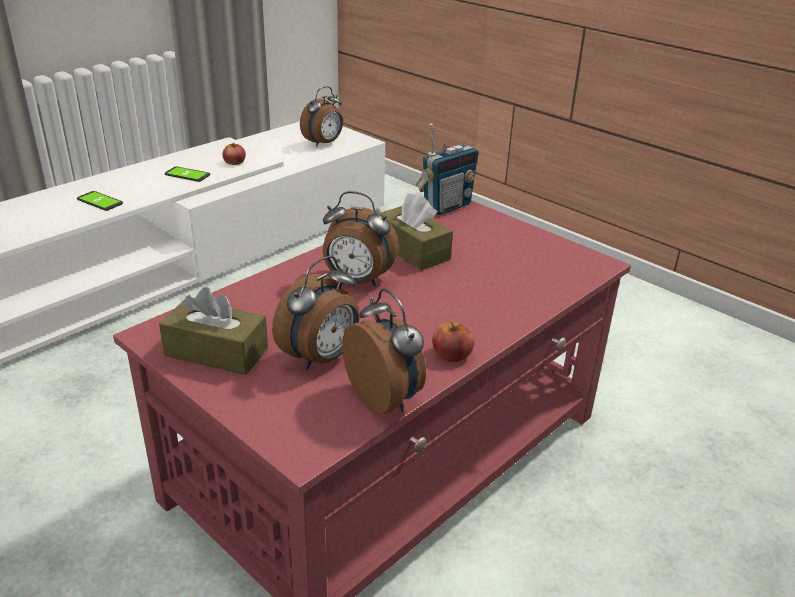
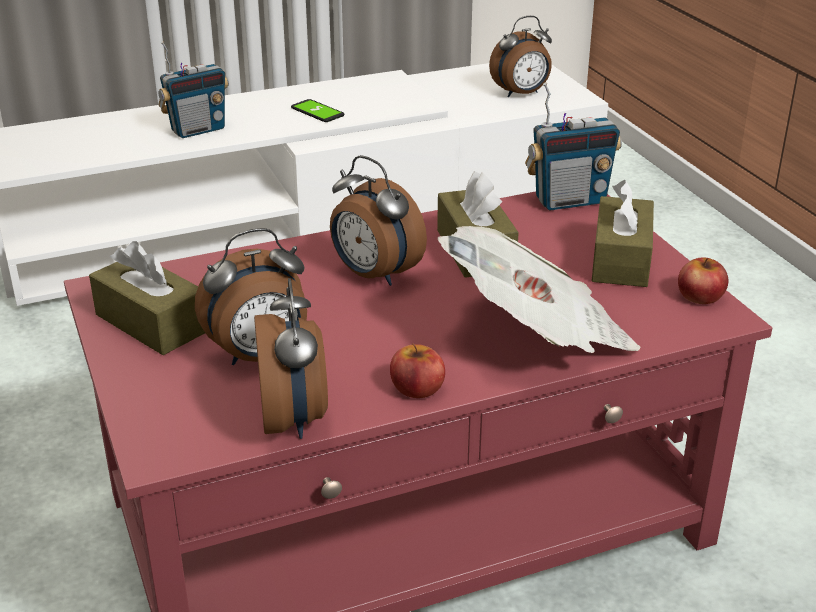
camera: 25 degrees right, 0 degrees up
phone [77,191,123,211] -> radio [158,41,229,138]
apple [222,142,246,165] -> apple moved to [678,258,728,304]
none -> newspaper [438,226,641,353]
none -> brown tissue box [592,180,654,287]

